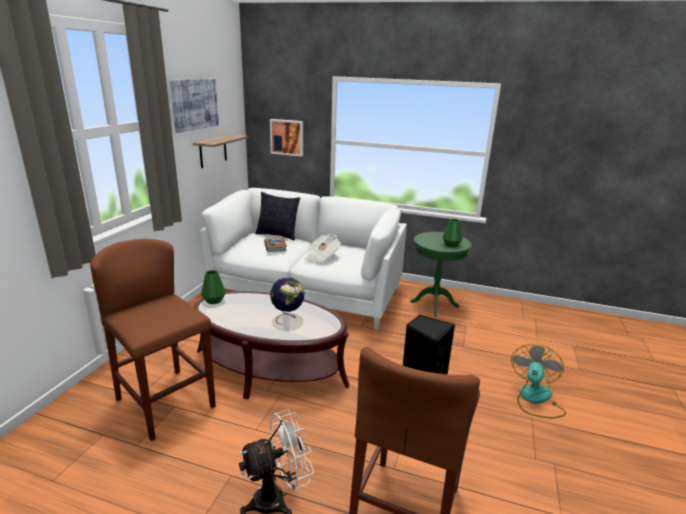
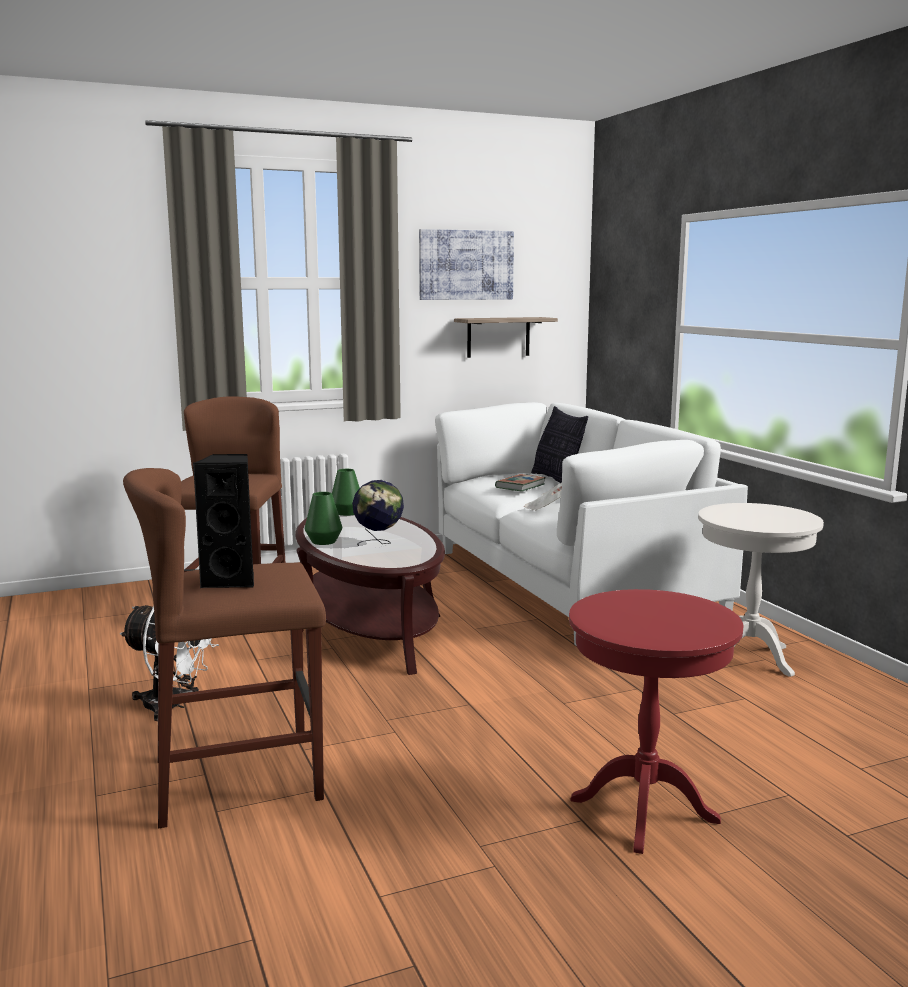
camera: 50 degrees right, 10 degrees down
picture [270,119,303,156] -> none
green side table [410,232,471,316] -> white side table [698,503,824,677]
green vase [443,219,463,247] -> green vase moved to [305,492,342,545]
fan [511,344,566,418] -> red side table [569,589,744,854]

